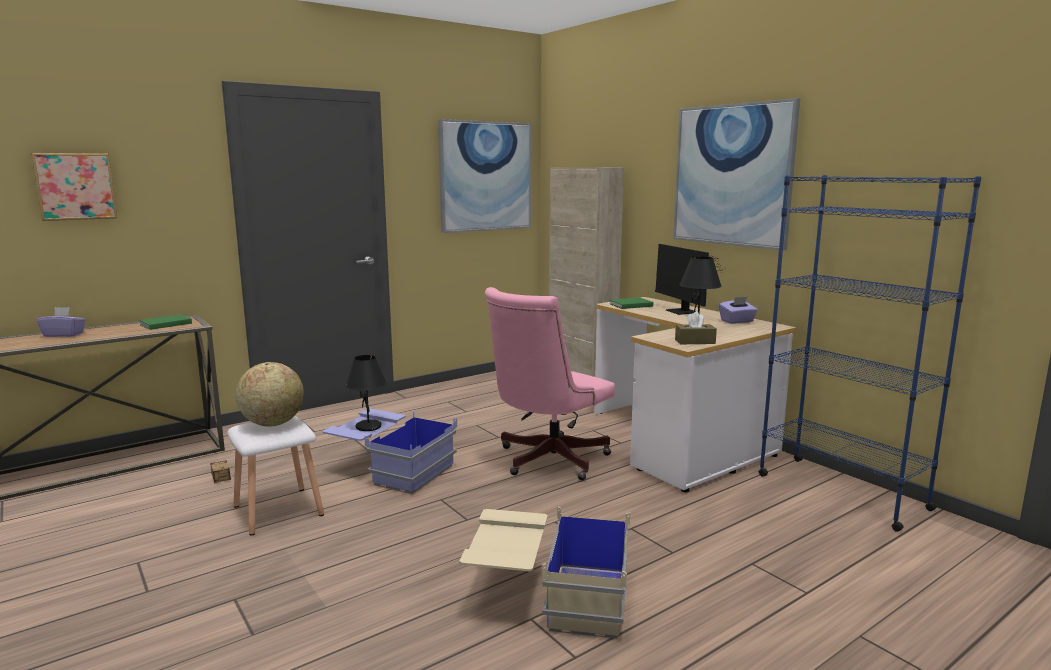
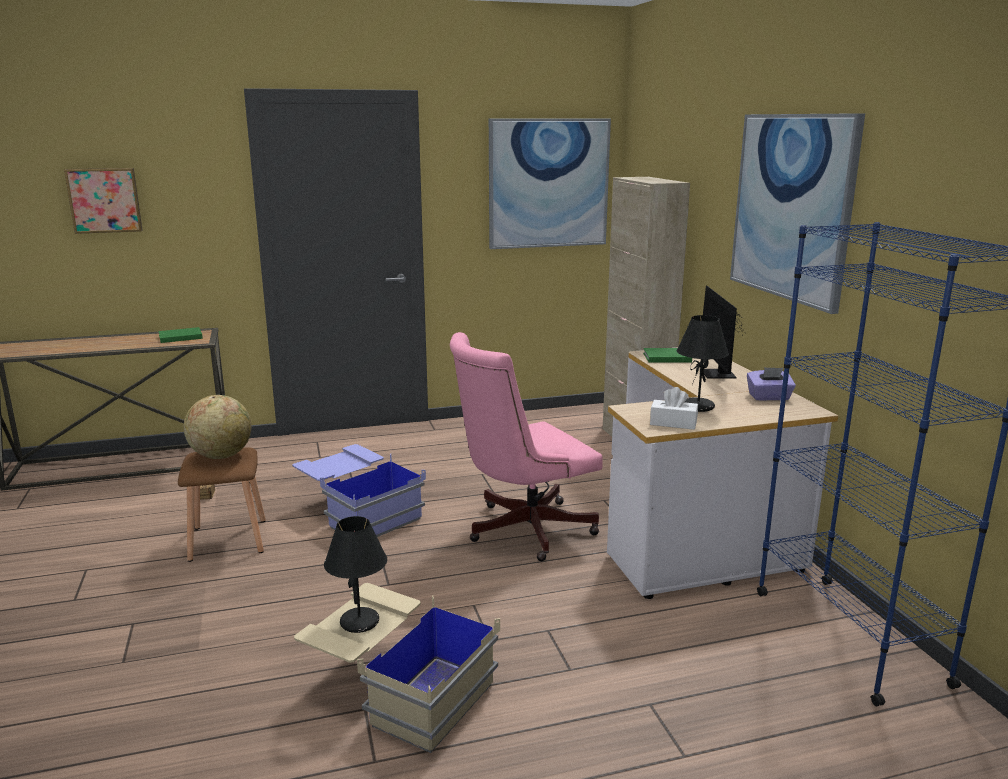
camera: 20 degrees right, 5 degrees up
purple tissue box [36,307,86,337] -> none
white stool [227,416,324,536] -> brown stool [178,447,266,562]
black table lamp [345,355,387,431] -> black table lamp moved to [324,516,387,633]
brown tissue box [675,311,717,344] -> white tissue box [650,387,698,430]

